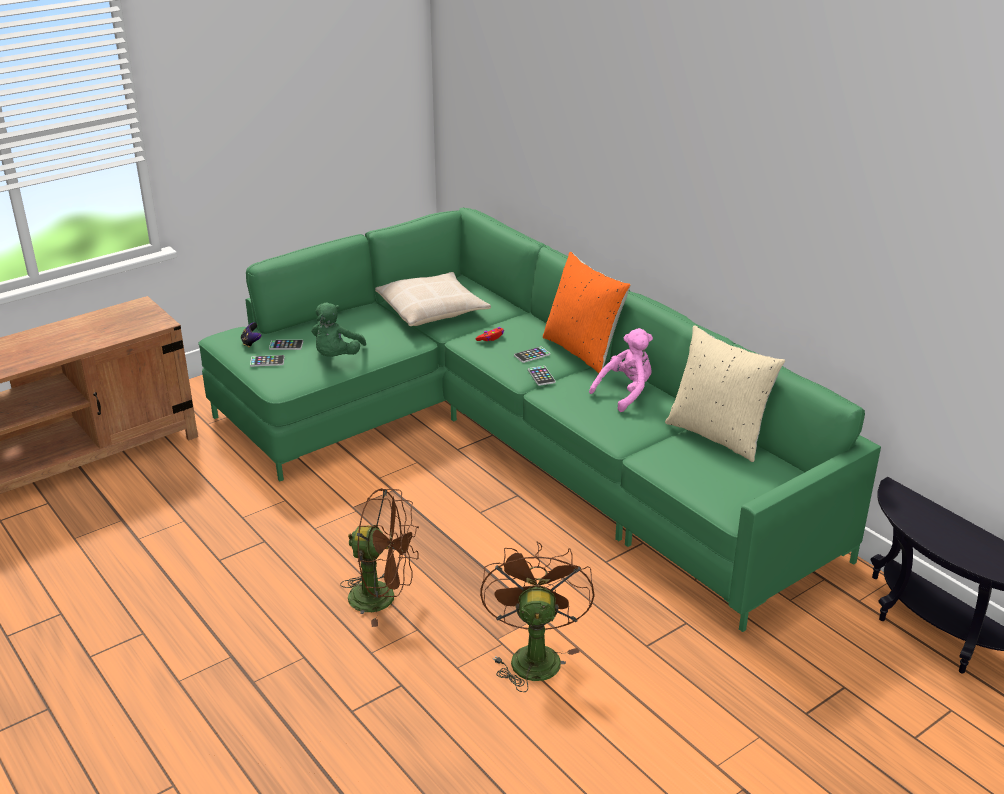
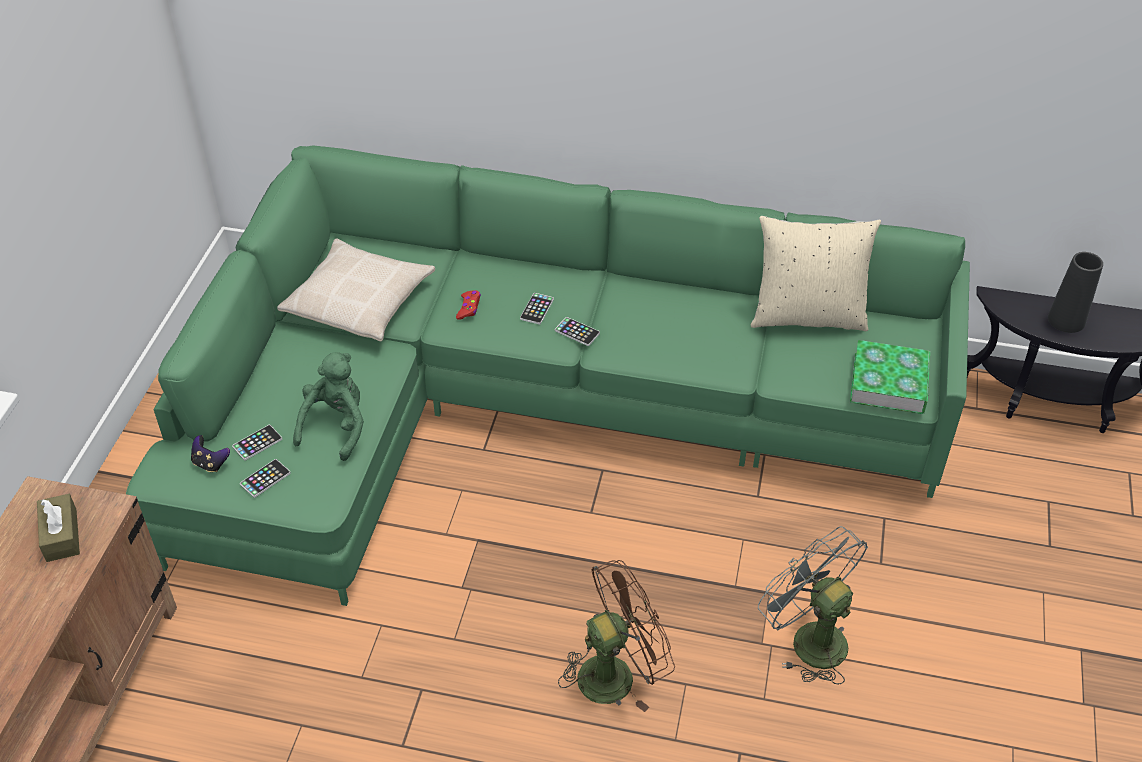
camera: 40 degrees left, 15 degrees up
green plush toy [311,302,366,357] -> green plush toy turned 135 degrees counterclockwise [293,352,364,461]
brown fan [480,542,595,692] -> grey fan [758,526,868,685]
orange pillow [543,252,631,373] -> none
pink plush toy [589,328,653,412] -> none
none -> brown tissue box [37,494,80,562]
none -> book [850,340,930,414]
none -> black vase [1048,252,1103,333]

